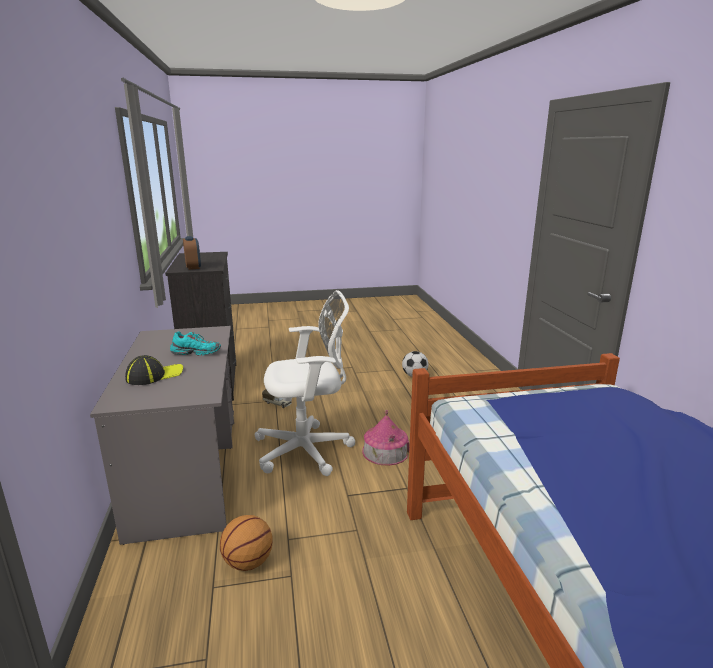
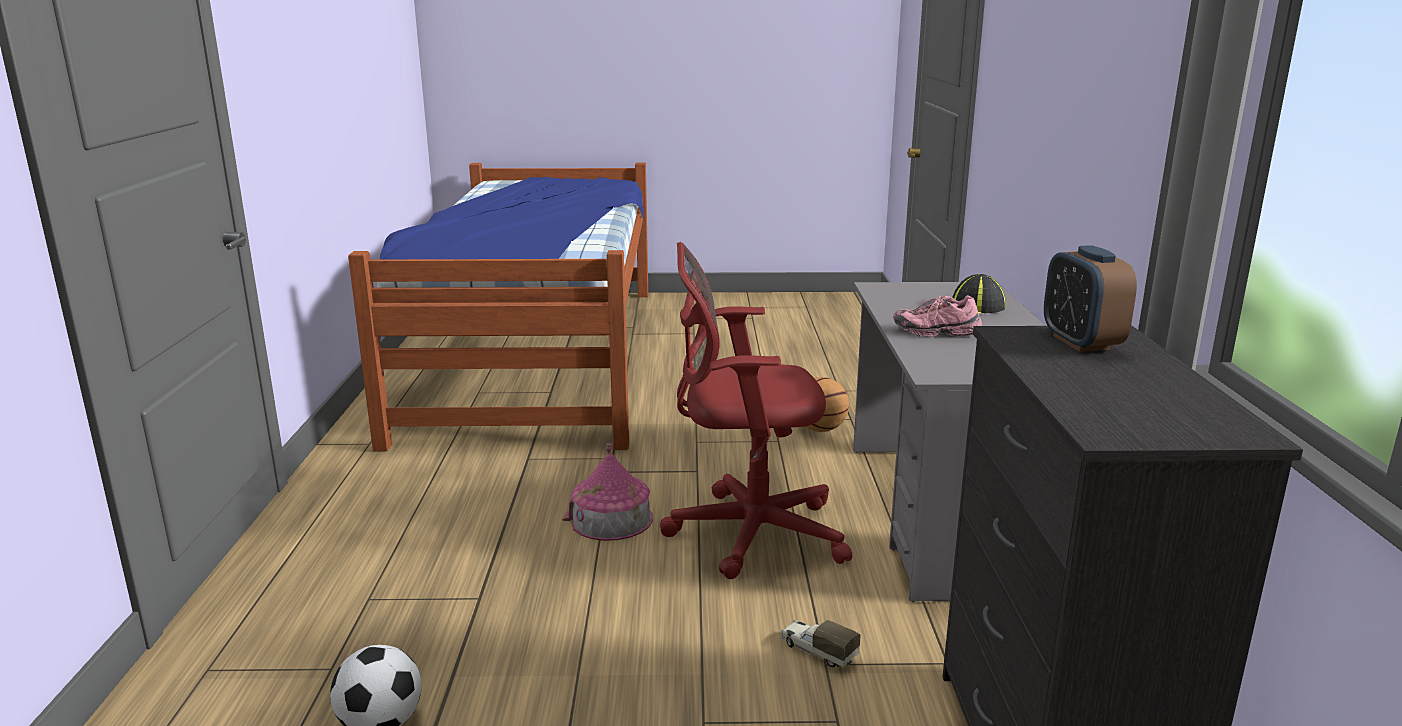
camera: 170 degrees left, 0 degrees up
turquoise shoe [170,331,221,355] -> pink shoe [893,295,982,337]
white office chair [255,290,356,476] -> red office chair [660,242,852,579]

